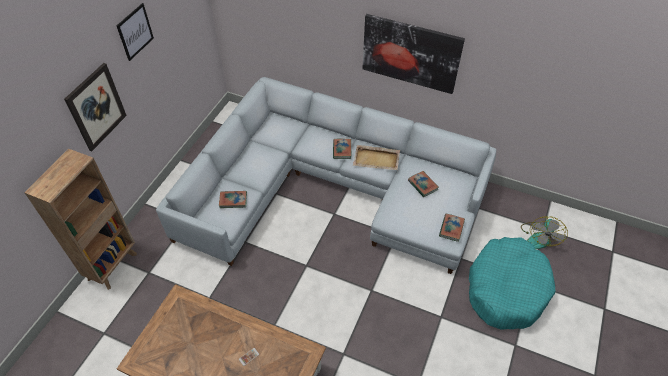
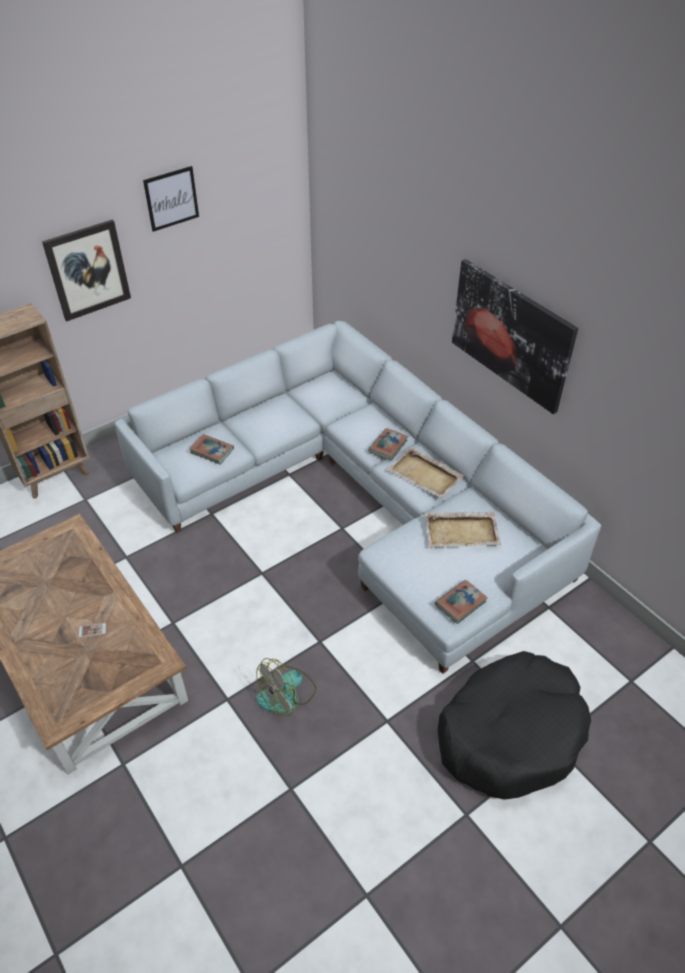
camera: 30 degrees right, 5 degrees down
book [408,171,439,197] -> beige tray [425,512,501,548]
turquoise dog bed [469,237,555,330] -> black dog bed [438,651,591,800]
fan [521,216,568,249] -> fan moved to [256,658,316,716]

